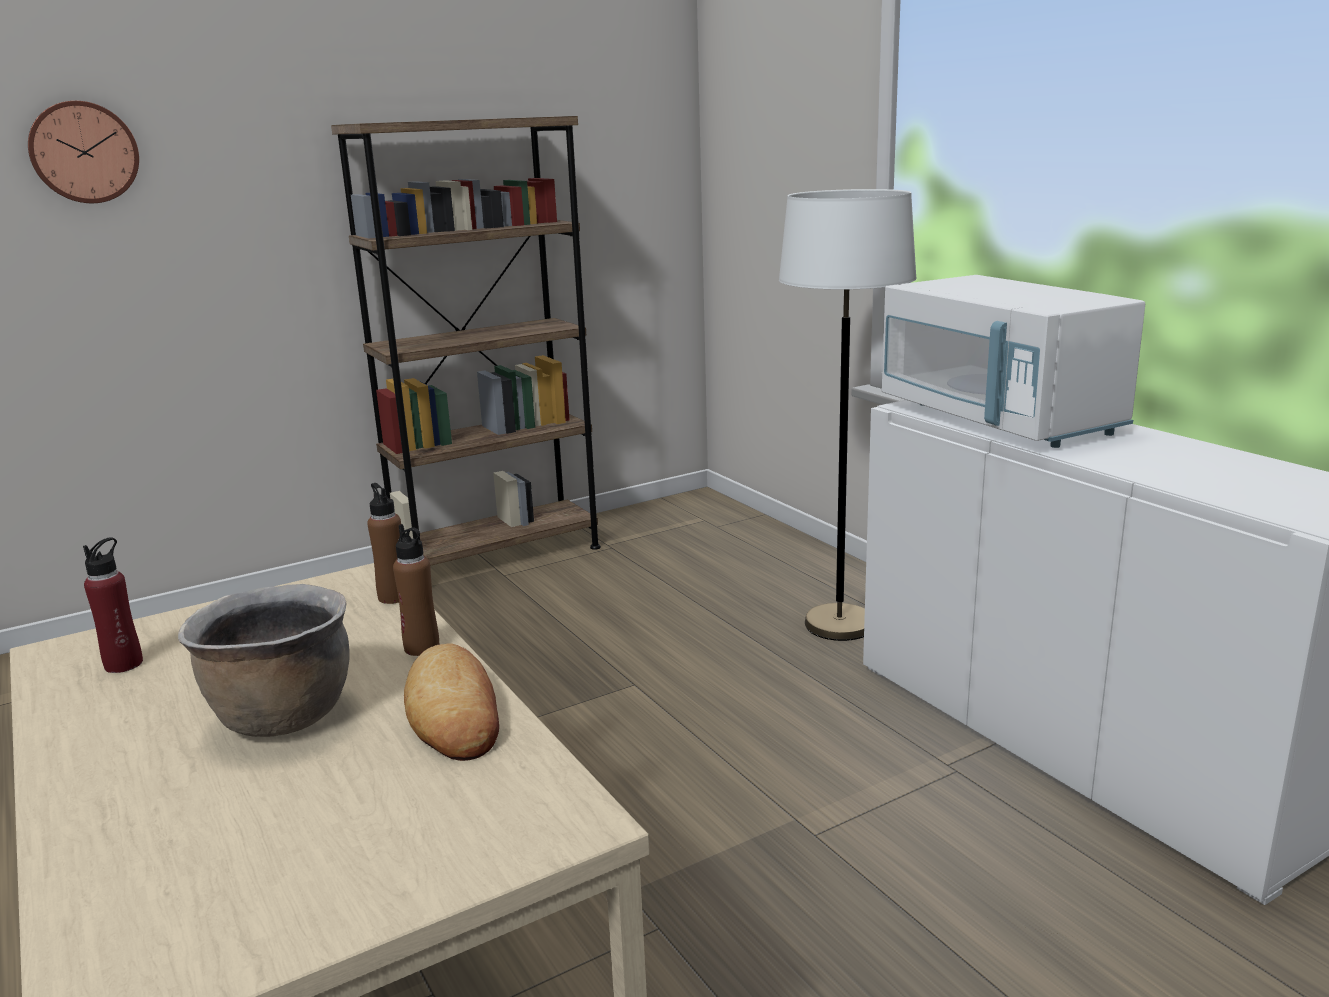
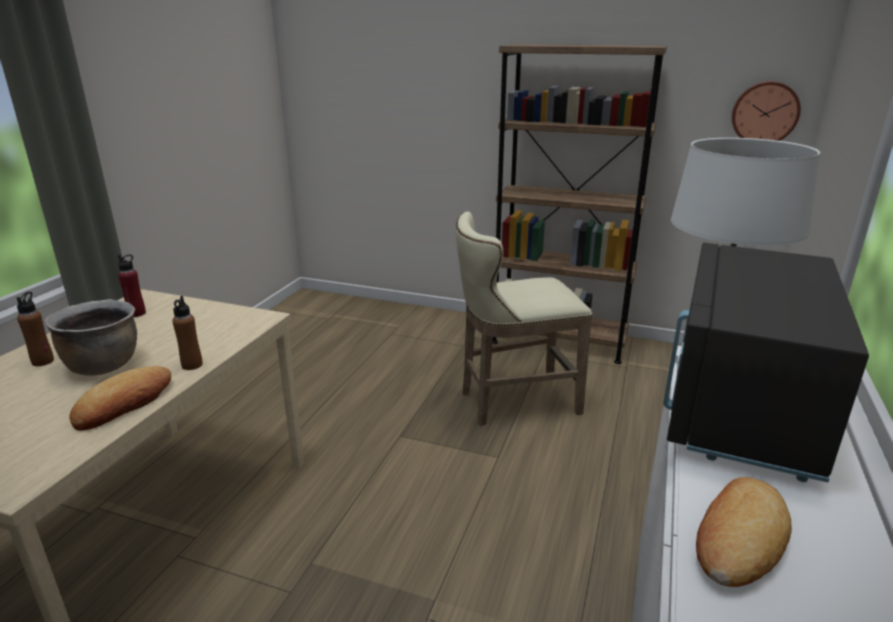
camera: 50 degrees right, 5 degrees up
wall clock [28,101,139,203] -> wall clock moved to [732,81,801,141]
brown bottle [367,483,401,604] -> brown bottle moved to [17,292,54,366]
white microwave [882,275,1145,448] -> black microwave [664,243,869,482]
none -> beige stool [456,211,593,426]
none -> bread [696,477,792,587]

